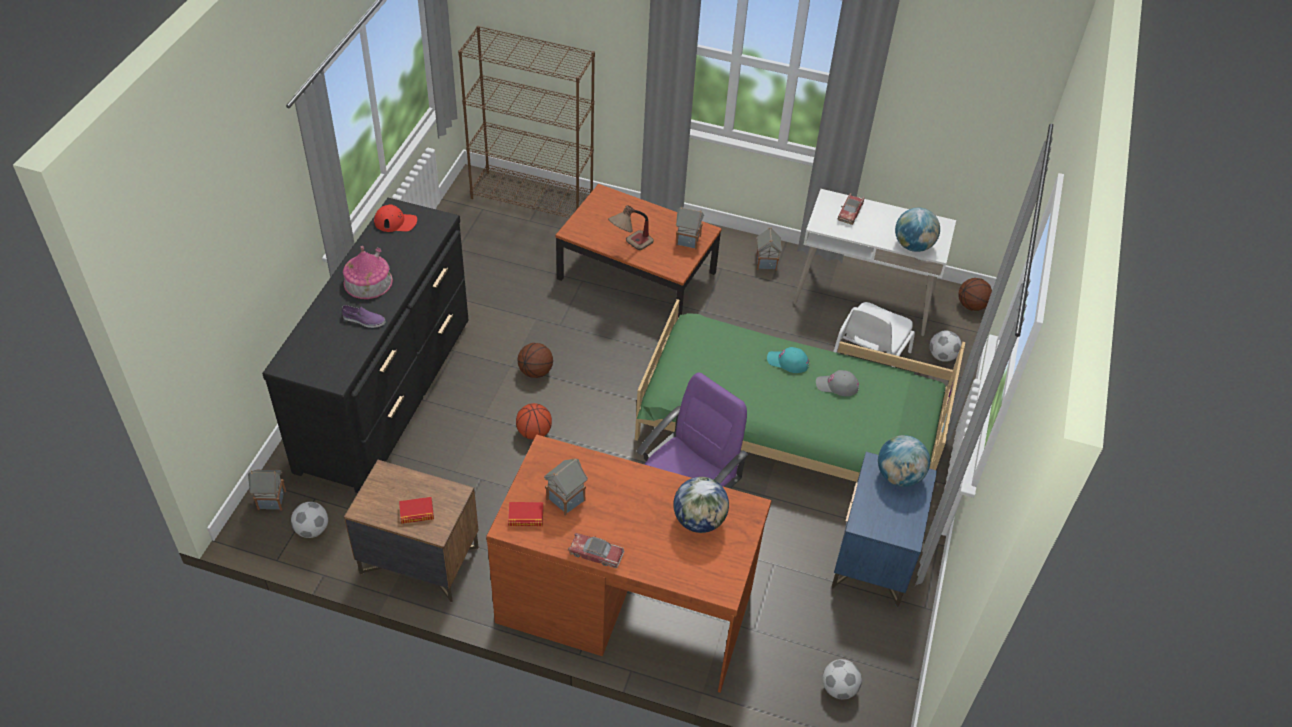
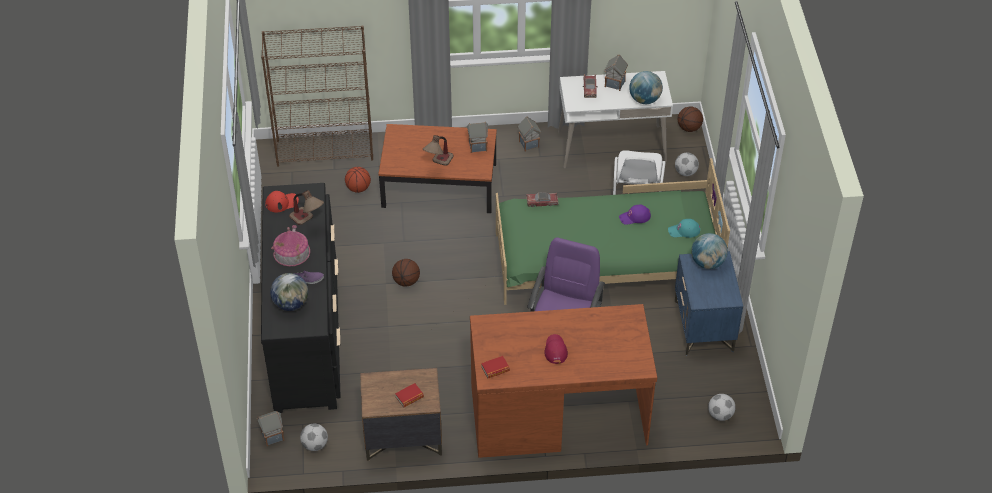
camera: 20 degrees left, 0 degrees up
basketball [516,403,552,440] -> basketball moved to [345,167,371,193]
toy house [544,458,588,516] -> toy house moved to [604,54,628,91]
toy car [568,533,624,568] -> toy car moved to [526,192,559,207]
globe [673,477,729,533] -> globe moved to [270,273,308,311]
turquoise cap [767,347,810,373] -> turquoise cap moved to [668,219,700,238]
grey cap [816,370,859,396] -> purple cap [619,204,651,225]
none -> table lamp [289,190,324,225]
none -> red cap [544,334,568,364]

